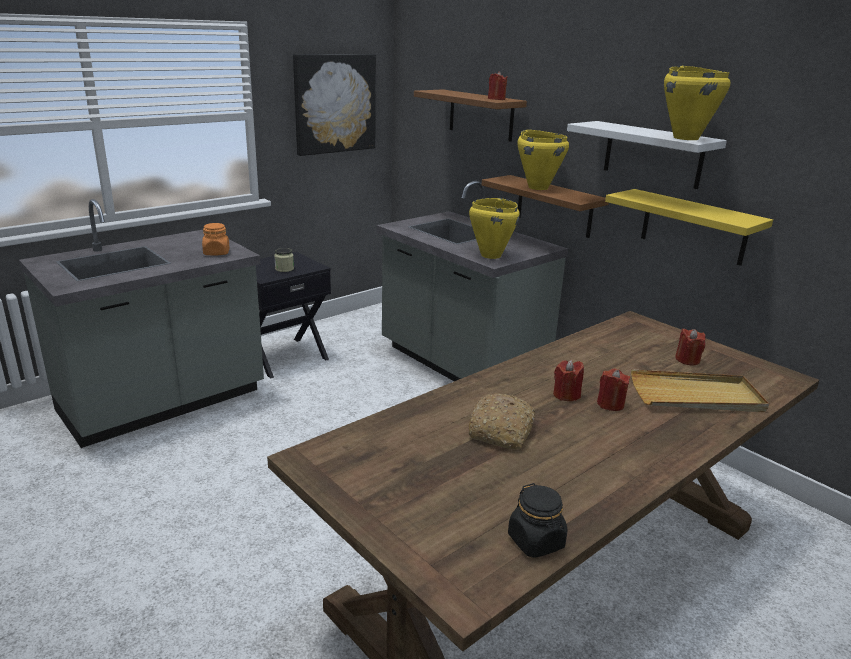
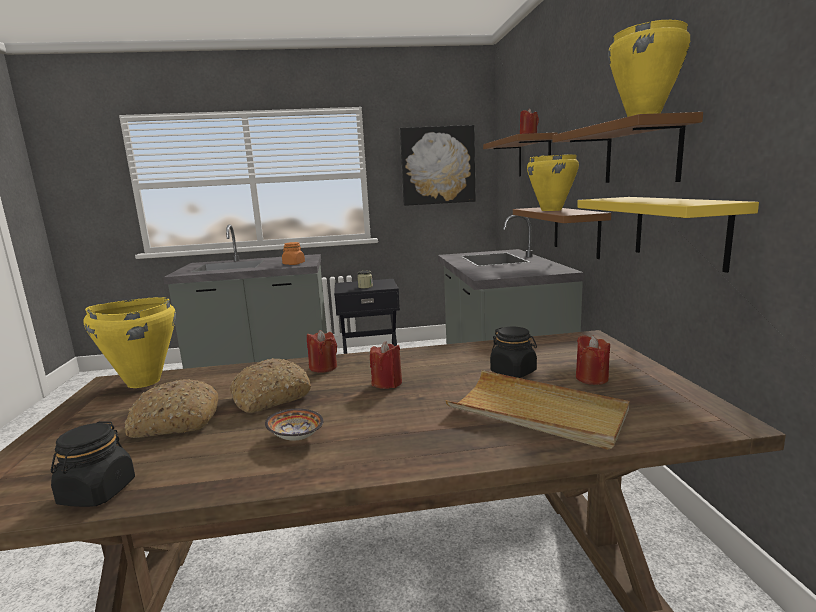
camera: 35 degrees right, 10 degrees down
yellow cooking pot [469,198,520,259] -> yellow cooking pot moved to [83,297,176,388]
white shelf [567,121,727,189] -> brown shelf [552,112,703,183]
red candle [597,369,630,411] -> red candle moved to [307,330,337,373]
none -> bread [124,379,218,438]
none -> bowl [265,409,323,440]
none -> black jar [490,327,537,378]

